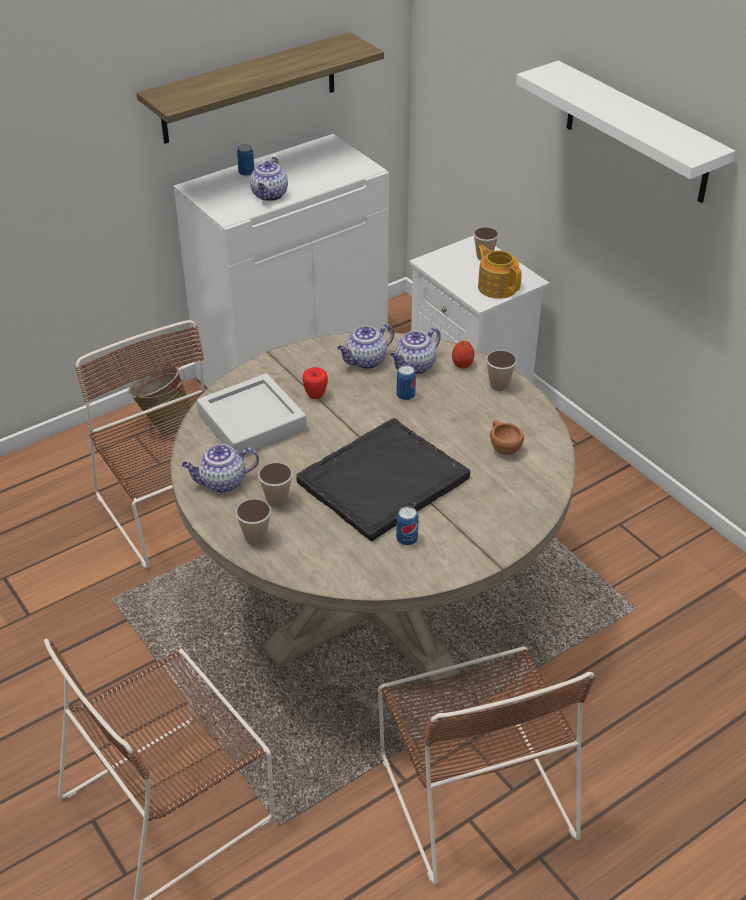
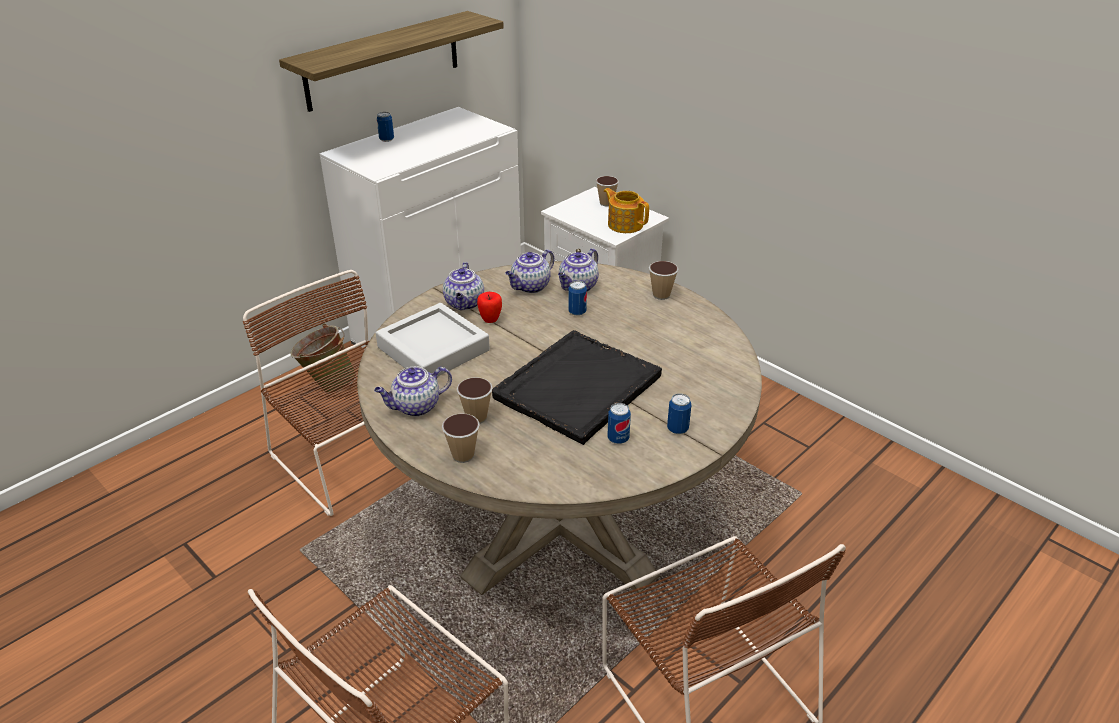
camera: 10 degrees left, 5 degrees down
teapot [250,157,288,201] -> teapot moved to [443,262,484,310]
apple [452,341,474,369] -> none
brown cup [490,420,524,455] -> none
white shelf [516,60,735,203] -> none
none -> can [667,394,691,434]

